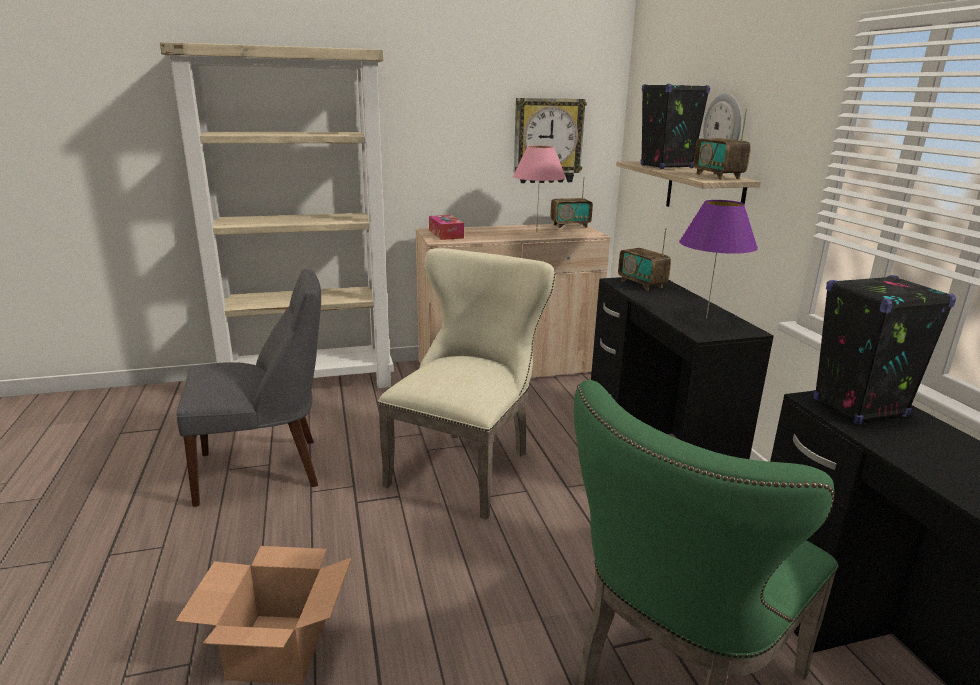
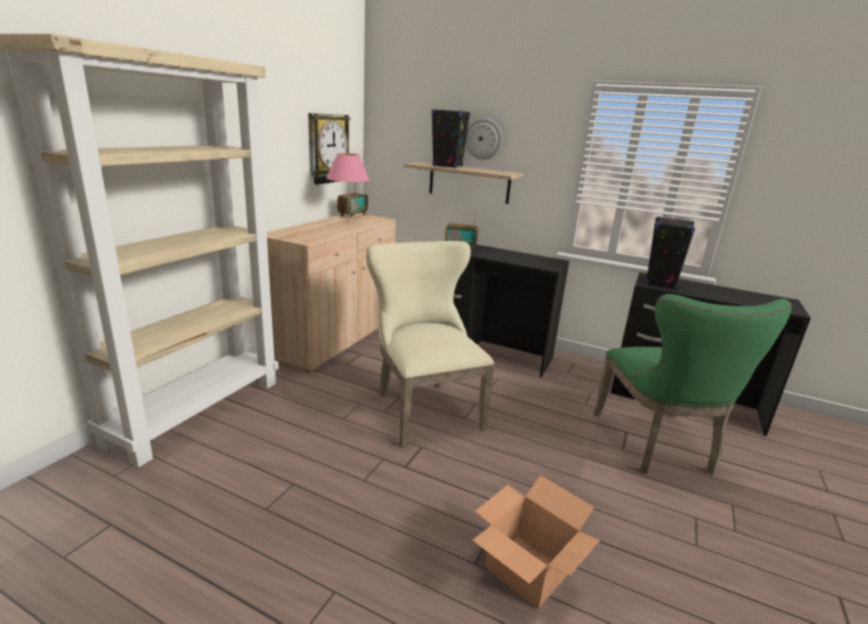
camera: 50 degrees left, 0 degrees up
grey chair [176,269,321,507] -> none
tissue box [429,215,464,240] -> none
purple table lamp [679,200,758,318] -> none
radio [694,109,751,180] -> none

